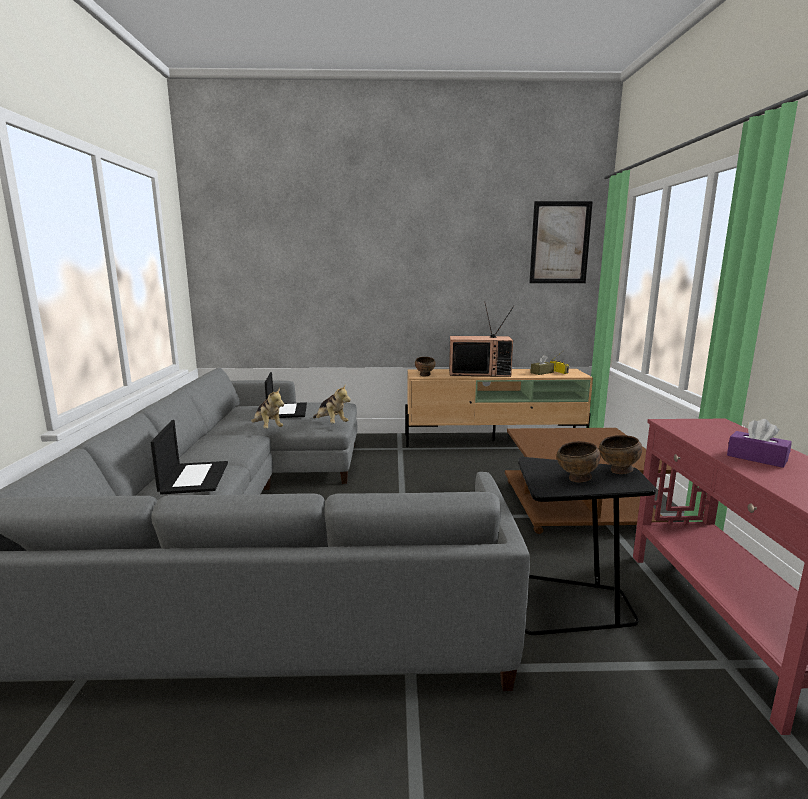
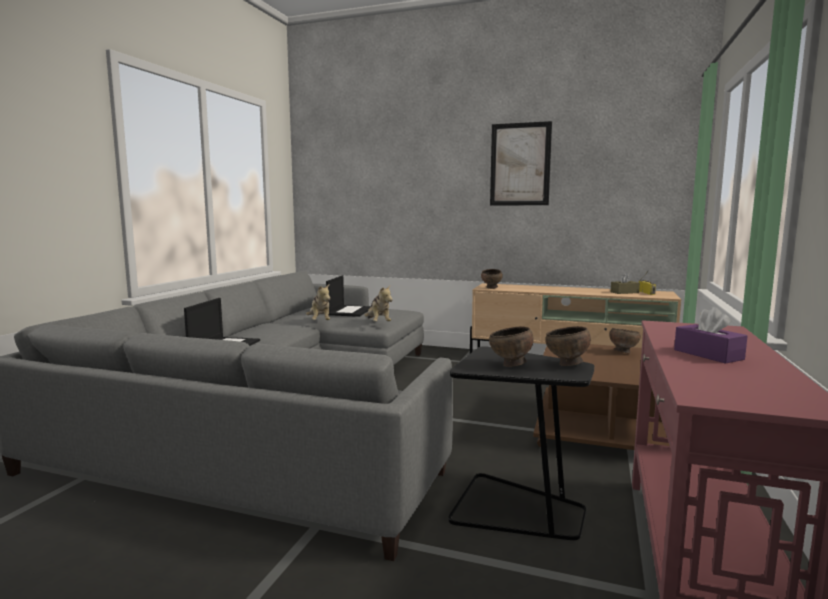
camera: 20 degrees right, 5 degrees down
television [449,301,514,377] -> none
picture [529,201,593,283] -> picture moved to [490,121,552,205]
none -> brown bowl [609,328,641,353]

